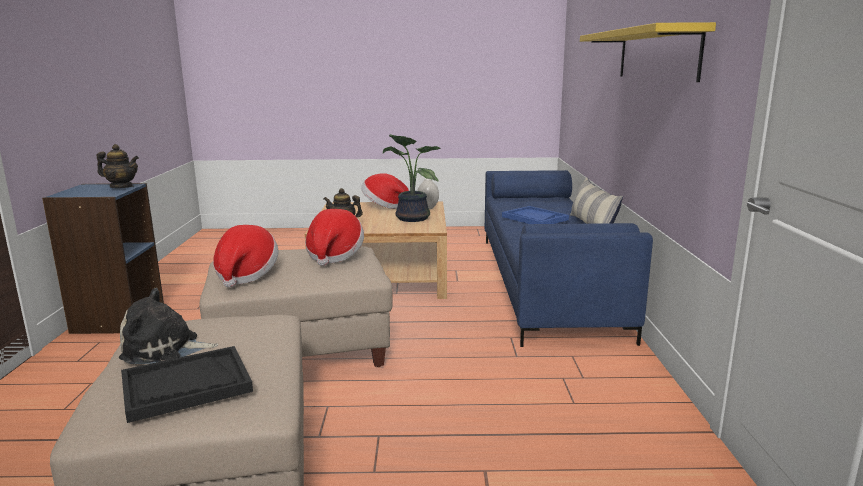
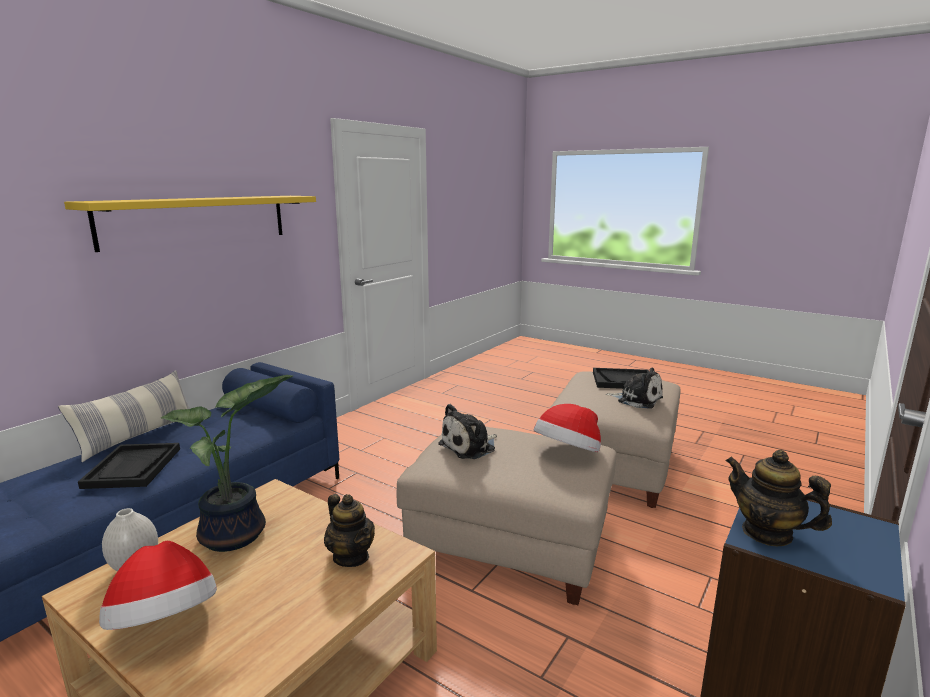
camera: 145 degrees left, 0 degrees up
hat [305,209,364,266] -> plush toy [438,404,497,459]
blue tray [502,206,569,224] -> black tray [78,443,180,489]

